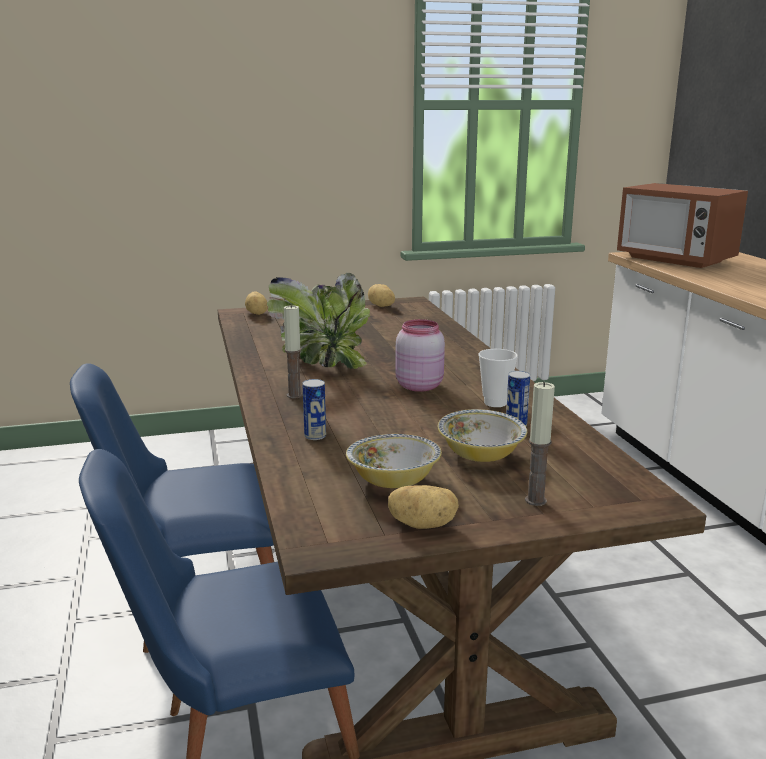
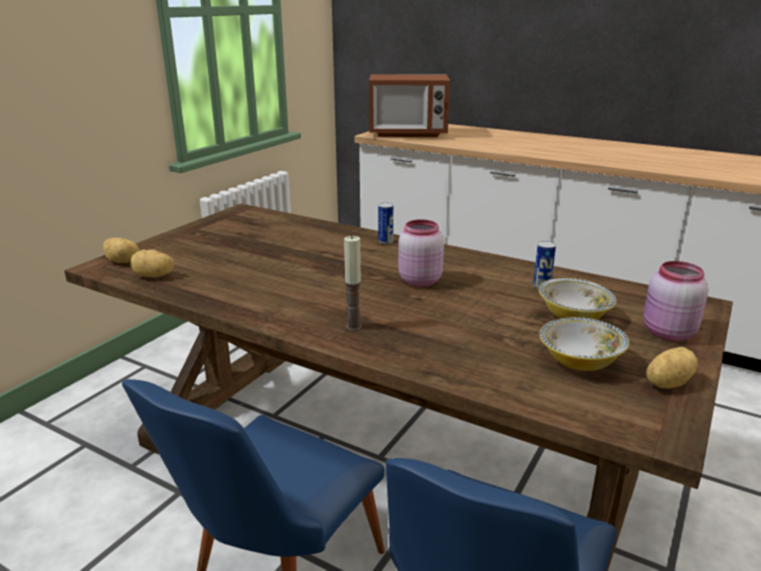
camera: 45 degrees left, 5 degrees up
potted plant [267,273,370,369] -> none
can [302,379,326,440] -> can moved to [378,203,393,244]
potato [368,284,395,307] -> potato moved to [131,250,174,277]
cup [478,349,518,407] -> none
candle [525,382,555,506] -> pink jar [643,261,708,341]

